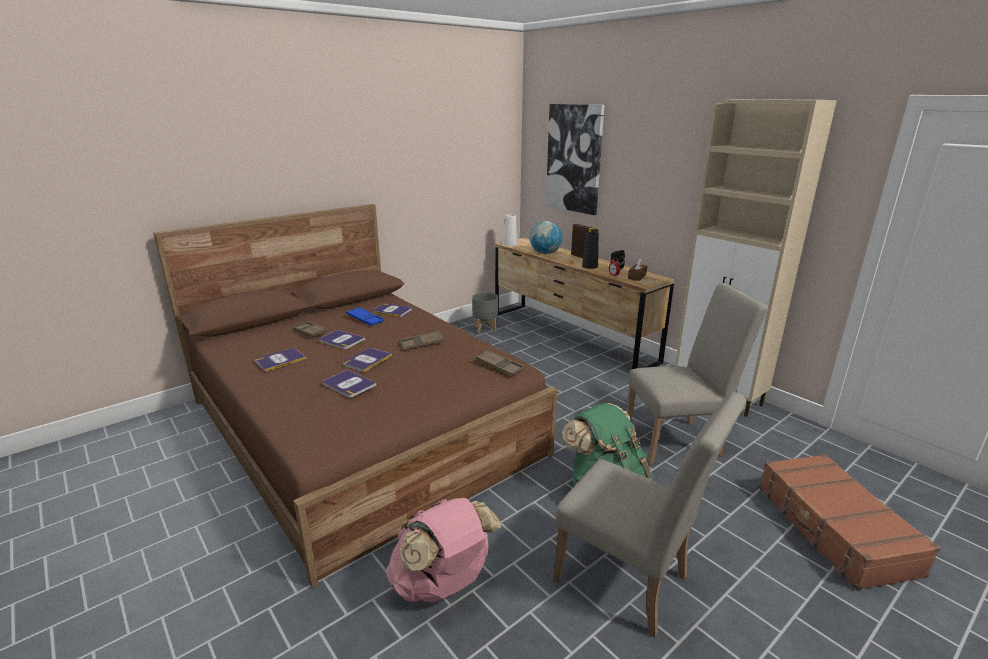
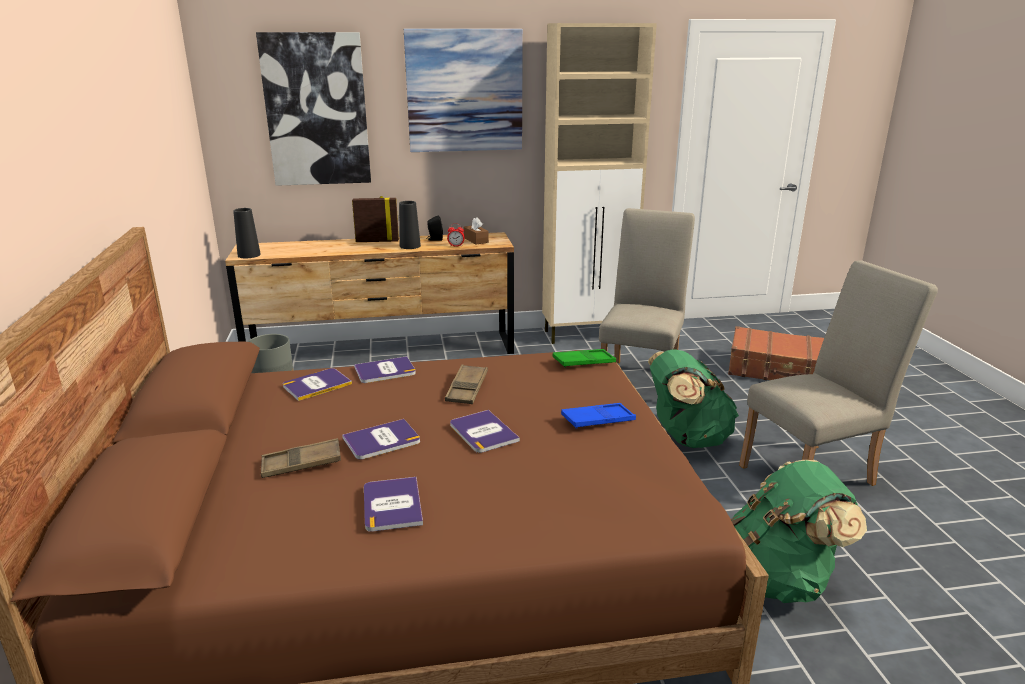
camera: 60 degrees left, 0 degrees up
book [323,370,376,398] -> book moved to [354,356,416,383]
blue tray [346,307,384,326] -> blue tray moved to [561,403,636,429]
pink backpack [386,498,501,603] -> green backpack [731,460,867,603]
brown tray [476,350,524,376] -> green tray [553,349,616,368]
white vase [503,214,517,246] -> black vase [233,208,261,258]
globe [530,221,562,254] -> none
none -> picture [404,29,523,152]

